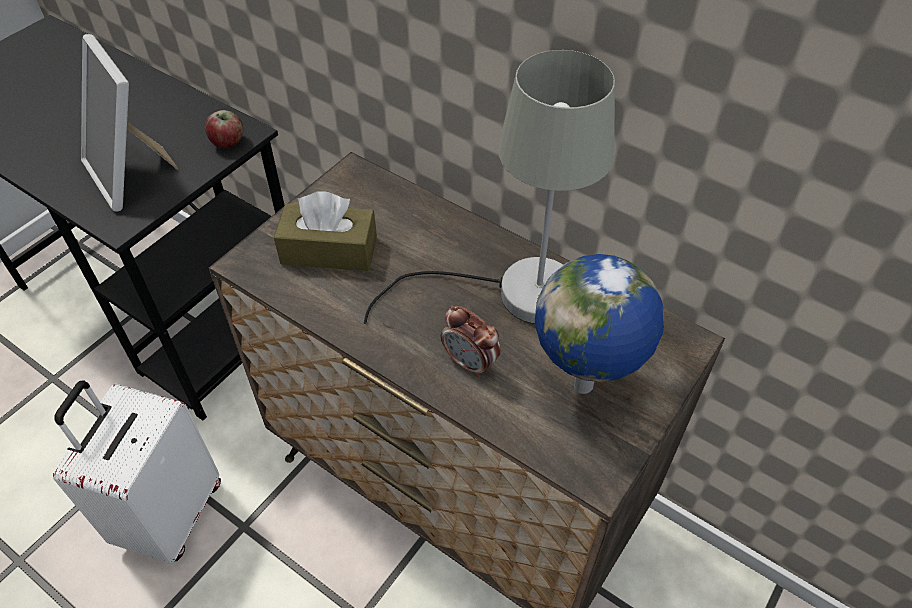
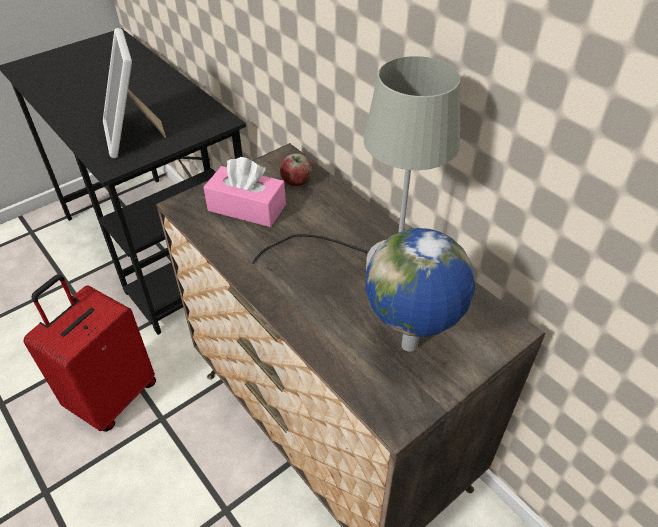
camera: 15 degrees right, 5 degrees down
white suitcase [53,381,221,563] -> red suitcase [23,274,156,432]
apple [205,110,243,148] -> apple moved to [280,153,312,186]
brown tissue box [274,191,377,271] -> pink tissue box [203,157,286,227]
alarm clock [441,306,501,378] -> none

